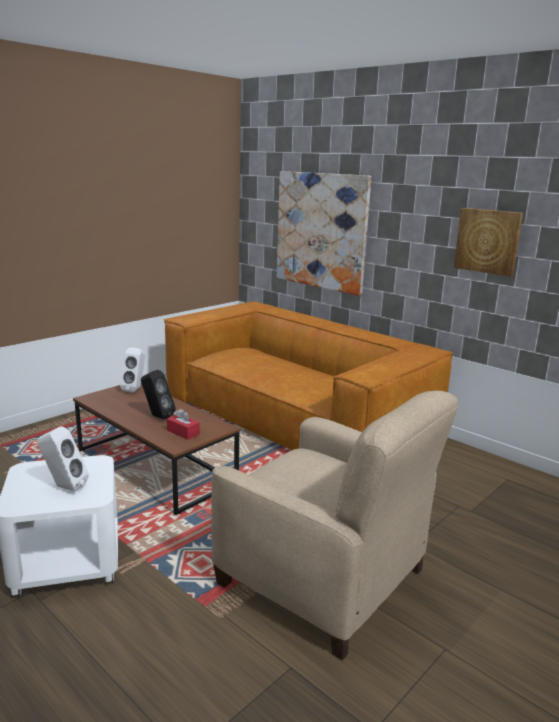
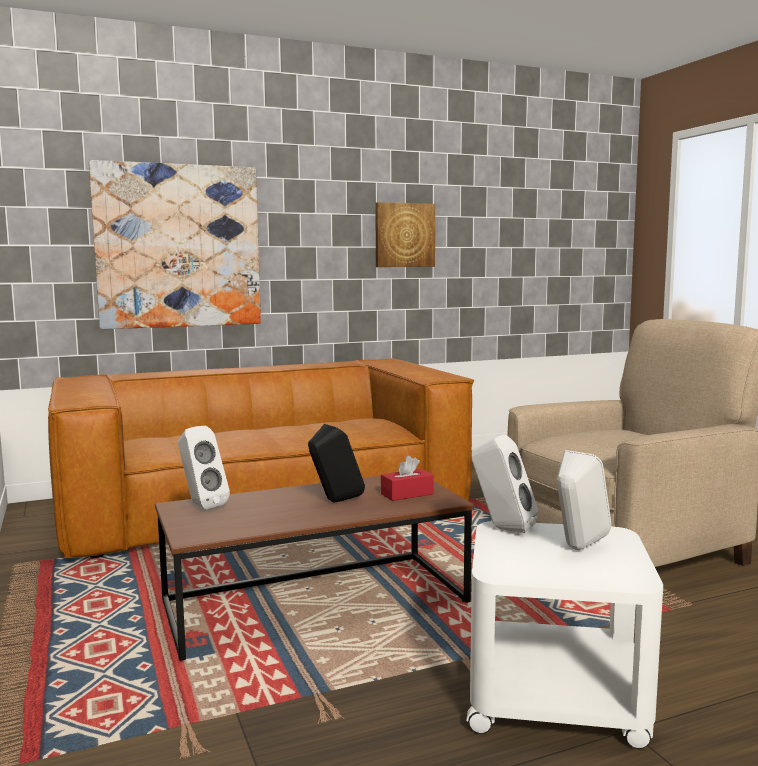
camera: 65 degrees left, 10 degrees down
none -> white speaker [472,435,538,533]

